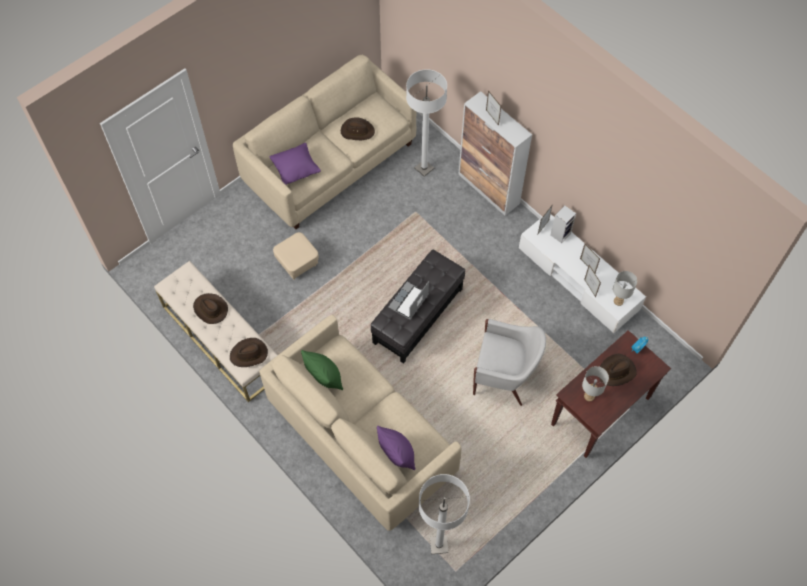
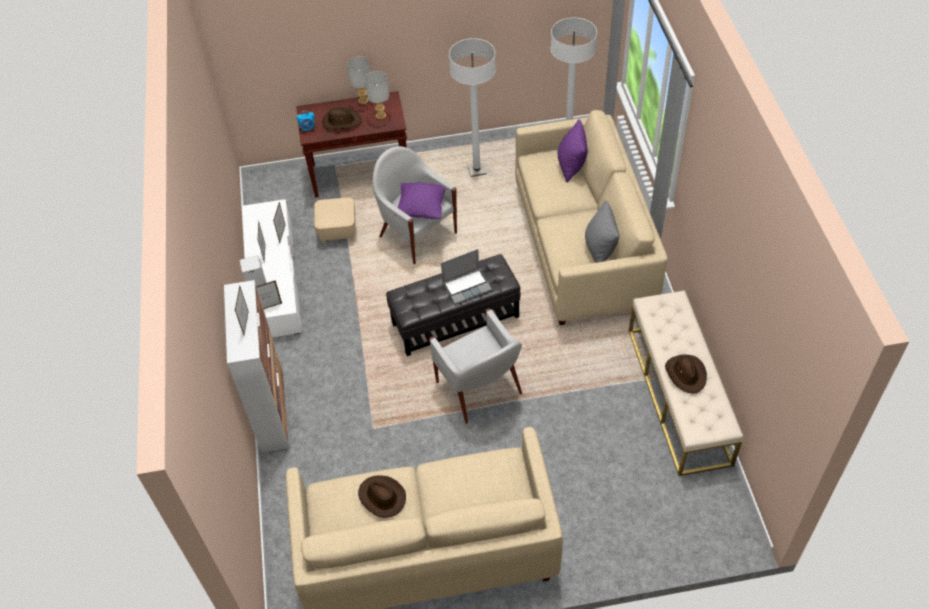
camera: 145 degrees left, 10 degrees down
brown hat [230,338,268,367] -> none
purple pillow [269,143,321,185] -> purple pillow moved to [394,182,446,219]
beige ottoman [273,232,319,280] -> beige ottoman moved to [314,197,356,243]
green pillow [301,350,343,390] -> grey pillow [585,200,619,263]
white floor lamp [406,69,447,177] -> white floor lamp moved to [449,38,496,177]
grey table lamp [613,271,637,306] -> grey table lamp moved to [347,56,370,104]
none -> white armchair [429,309,522,424]

